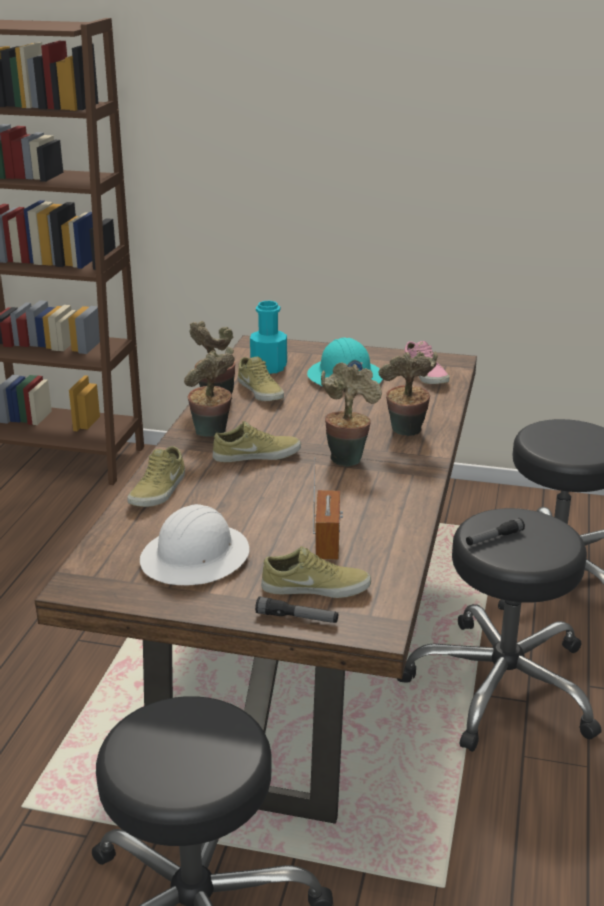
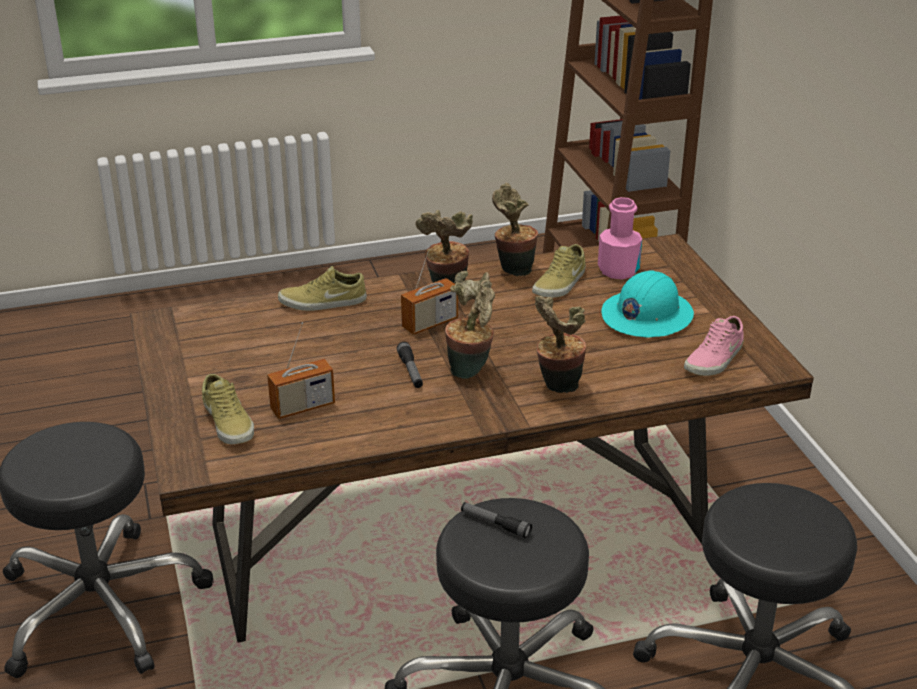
camera: 60 degrees right, 5 degrees up
white hard hat [140,504,249,585] -> none
beige shoe [213,421,301,462] -> radio [401,244,458,335]
turquoise bottle [250,301,287,374] -> pink bottle [598,197,642,279]
flashlight [255,596,338,623] -> flashlight moved to [397,342,423,388]

